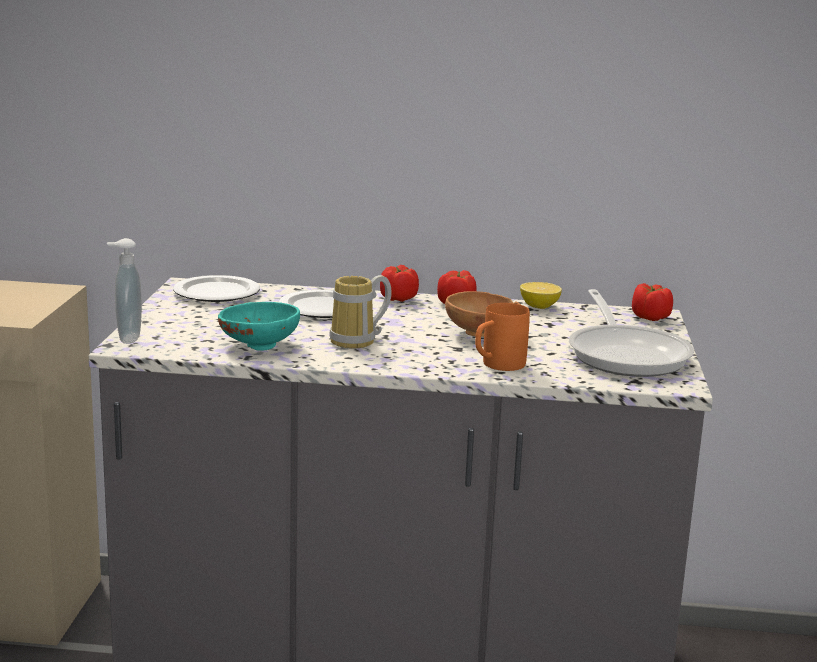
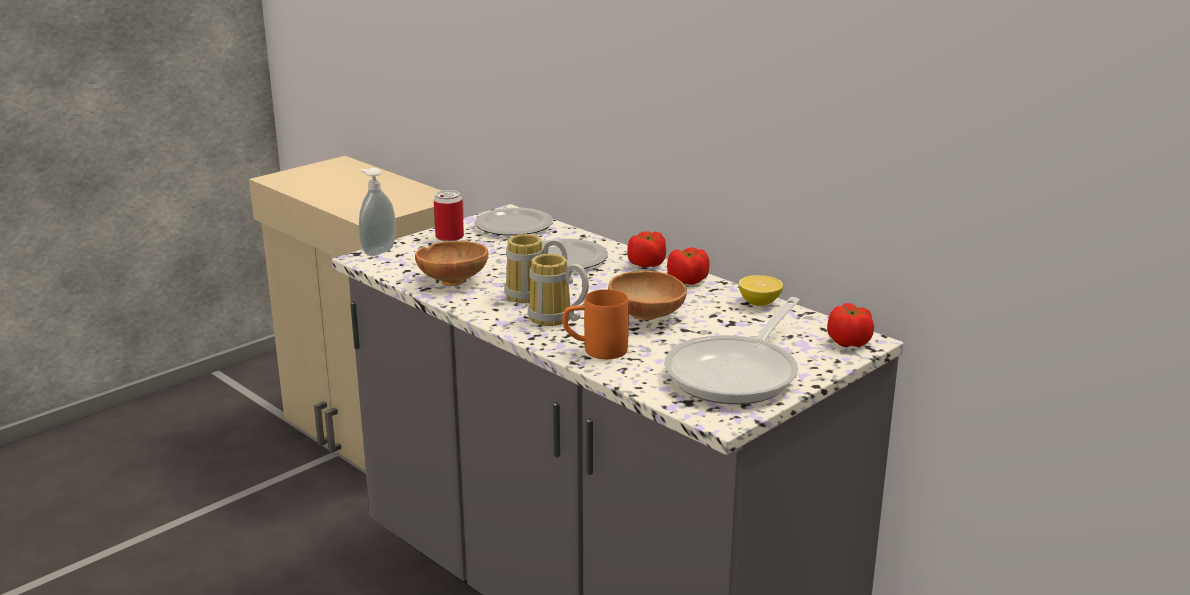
camera: 40 degrees right, 5 degrees up
turquoise bowl [218,302,300,351] -> brown bowl [415,241,488,286]
none -> can [434,190,464,241]
none -> mug [528,254,589,326]

